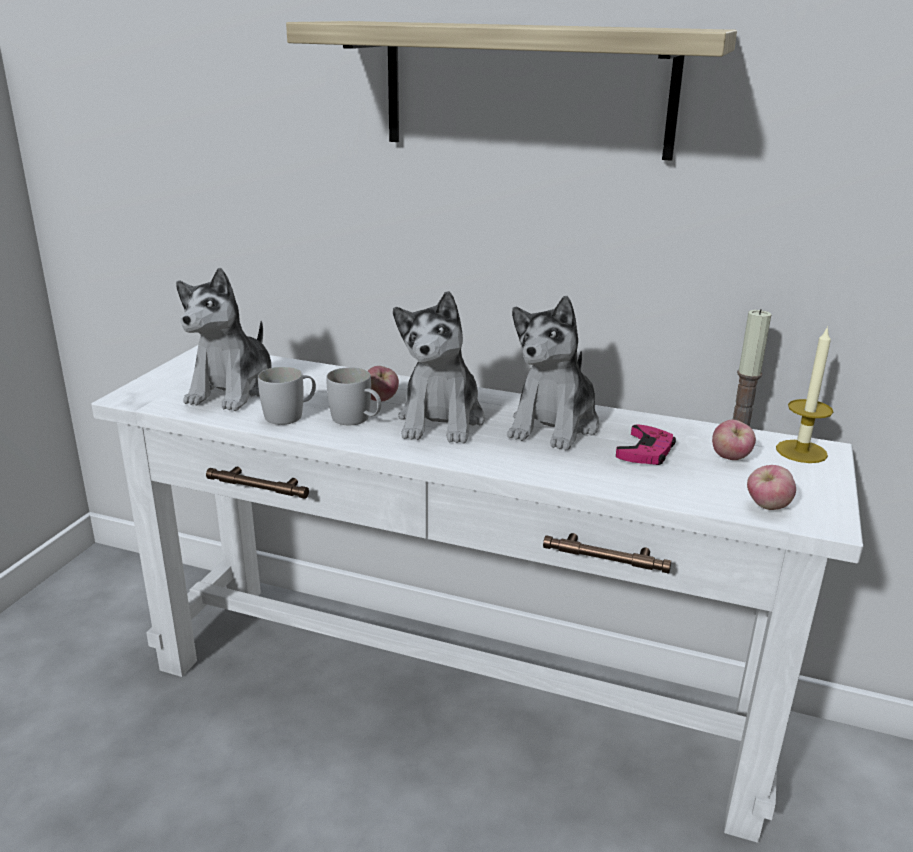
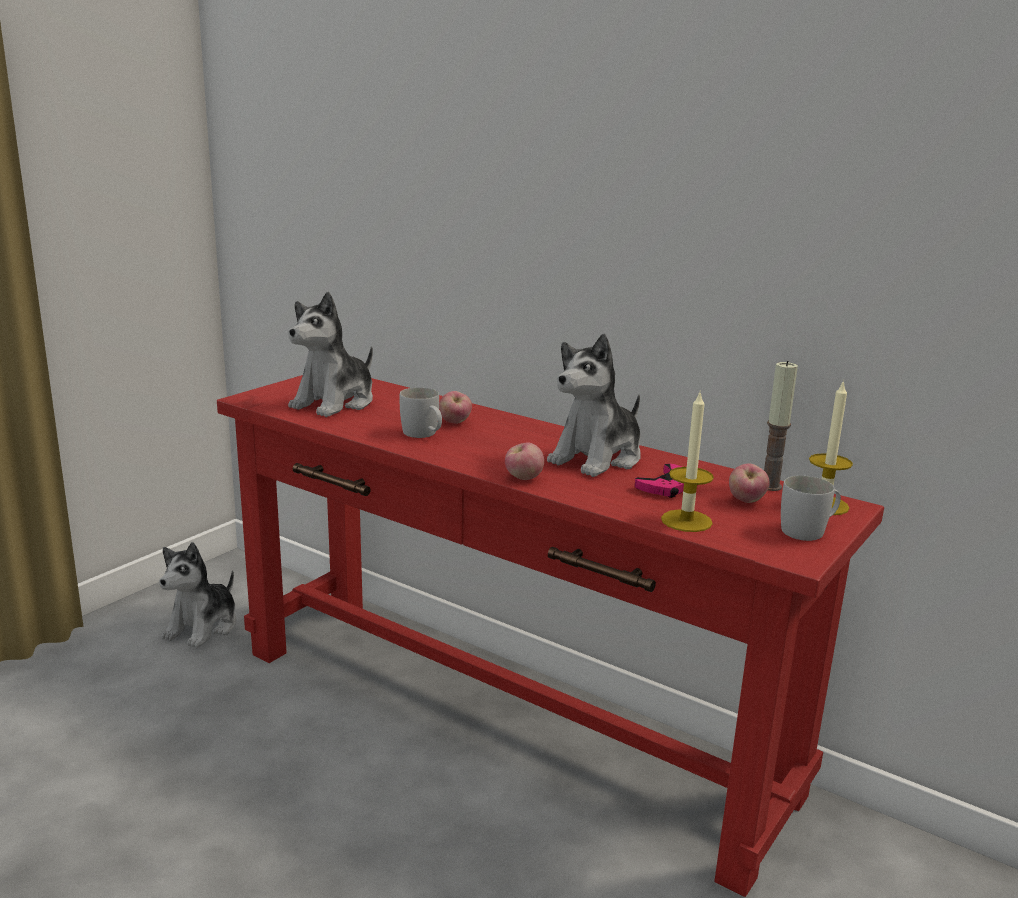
camera: 15 degrees right, 5 degrees down
white console table [91,345,864,843] -> red console table [217,375,884,897]
white mug [258,367,316,425] -> white mug moved to [781,476,841,541]
shelf [286,21,737,161] -> none
plush toy [393,291,485,444] -> plush toy moved to [159,542,236,648]
apple [747,465,796,510] -> apple moved to [505,442,544,480]
none -> candle [661,393,714,532]

